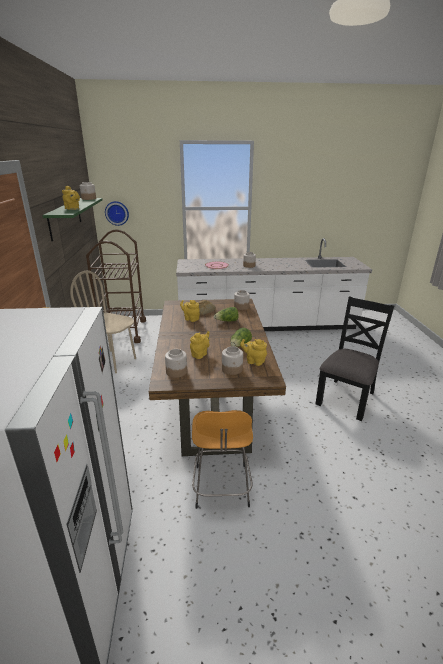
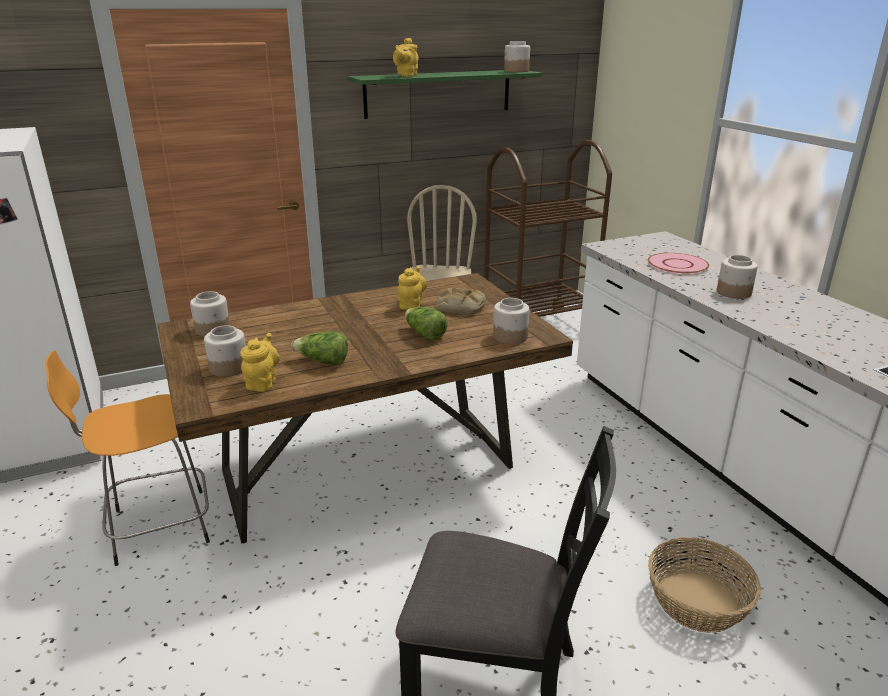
camera: 70 degrees right, 0 degrees up
wall clock [105,201,129,226] -> none
yellow teapot [190,331,210,359] -> none
none -> basket [648,537,761,633]

